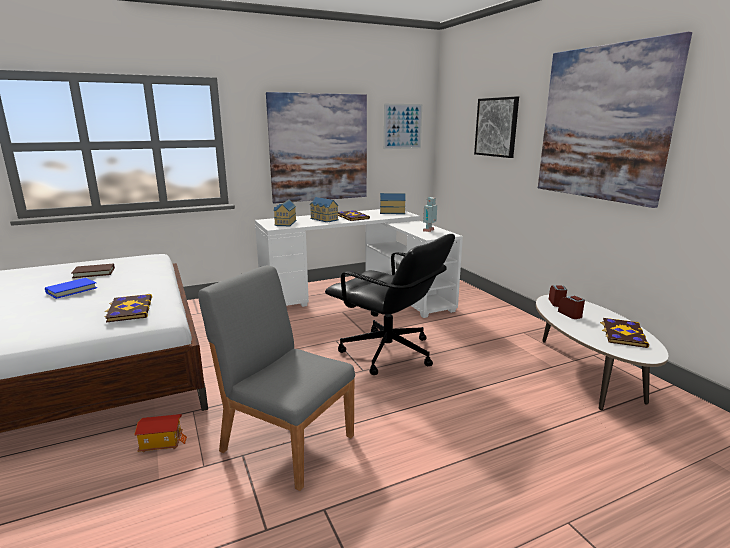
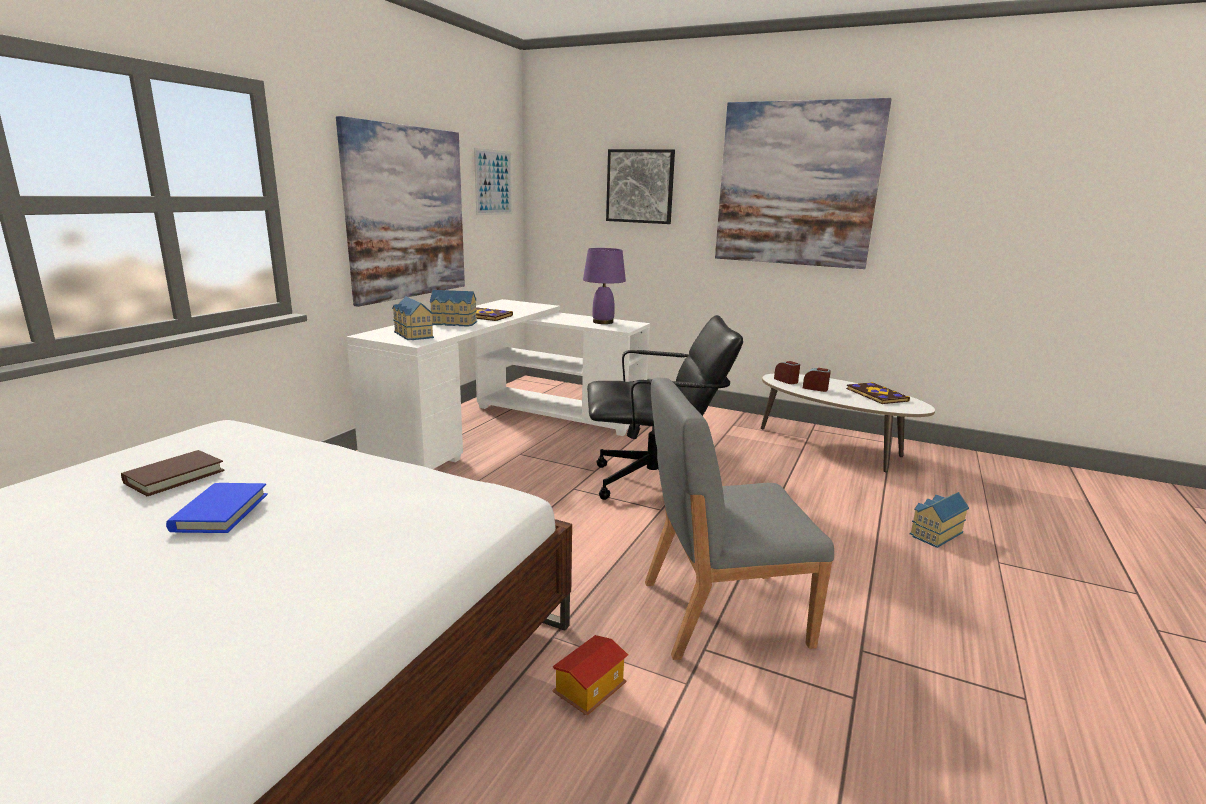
camera: 40 degrees left, 0 degrees up
book [104,294,152,322] -> none
toy house [380,193,406,214] -> toy house moved to [910,492,969,548]
toy robot [423,197,437,232] -> purple table lamp [583,248,626,324]

